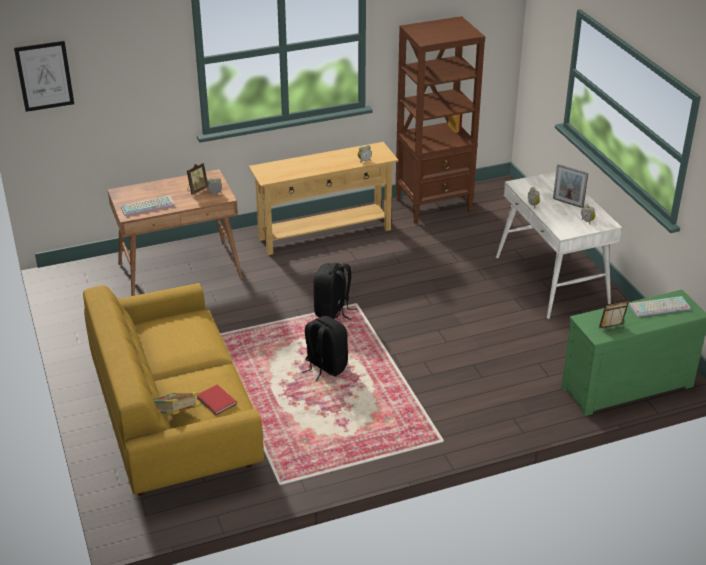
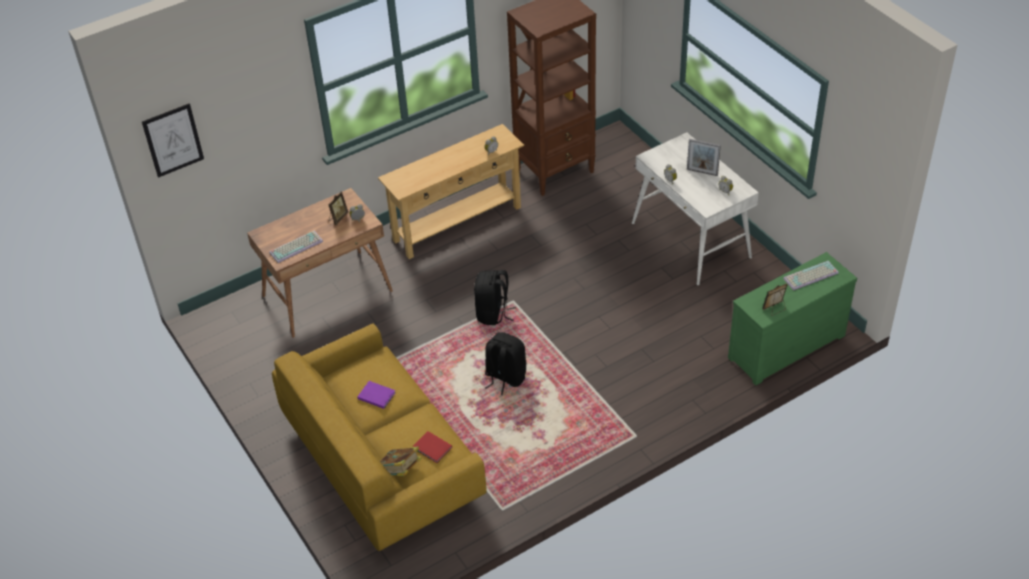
camera: 10 degrees left, 10 degrees up
none -> purple book [357,381,396,409]

